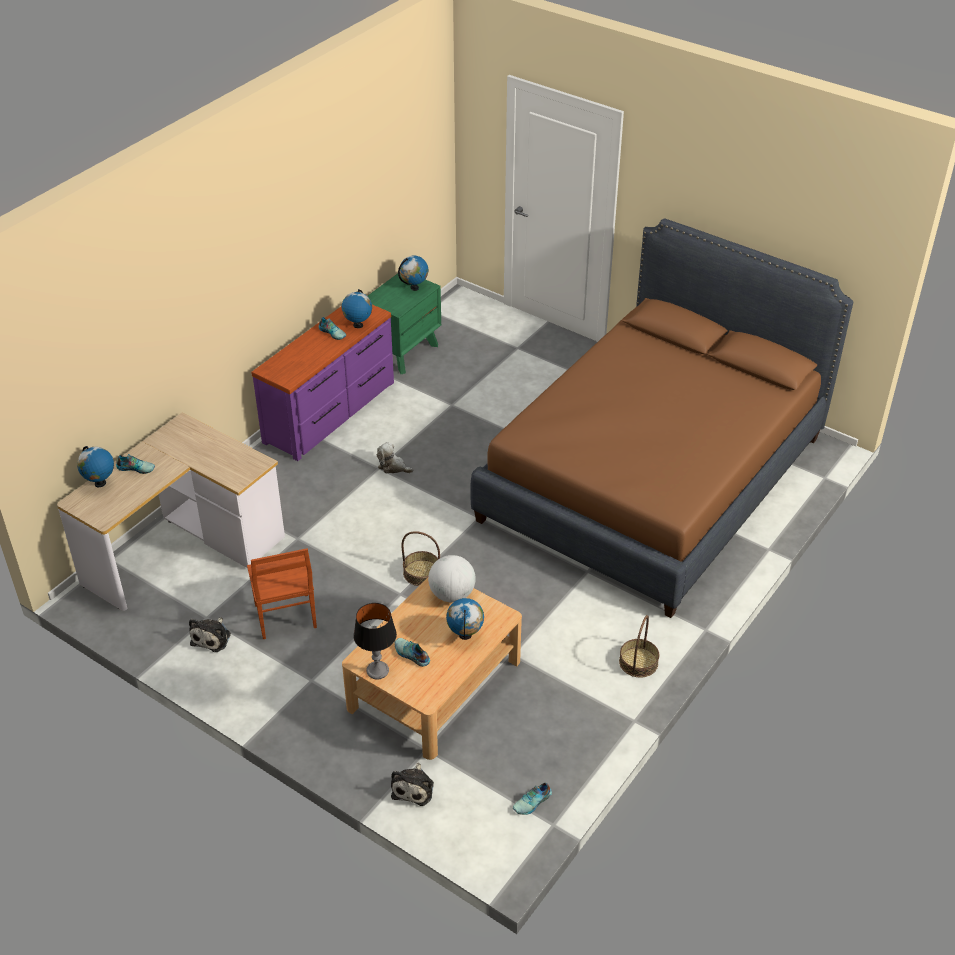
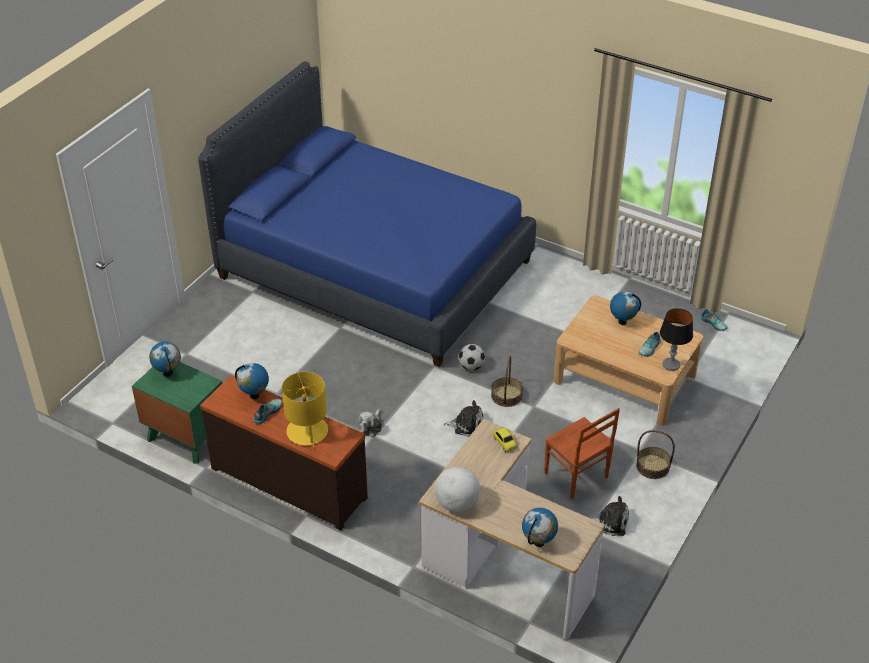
camera: 95 degrees left, 0 degrees up
shoe [116,454,155,474] -> none
brown chair [247,548,317,639] -> brown chair turned 75 degrees clockwise [544,408,620,499]
purple dresser [251,305,394,461] -> brown dresser [200,375,368,531]
plush toy [391,763,434,806] -> plush toy moved to [444,400,484,437]
globe [428,555,476,602] -> globe moved to [435,467,480,512]
brown bed [470,219,853,618] -> blue bed [198,61,536,367]
basket [619,615,659,677] -> basket moved to [636,430,675,479]
none -> yellow table lamp [282,372,328,448]
none -> football [459,344,485,371]
none -> toy car [493,427,518,453]

